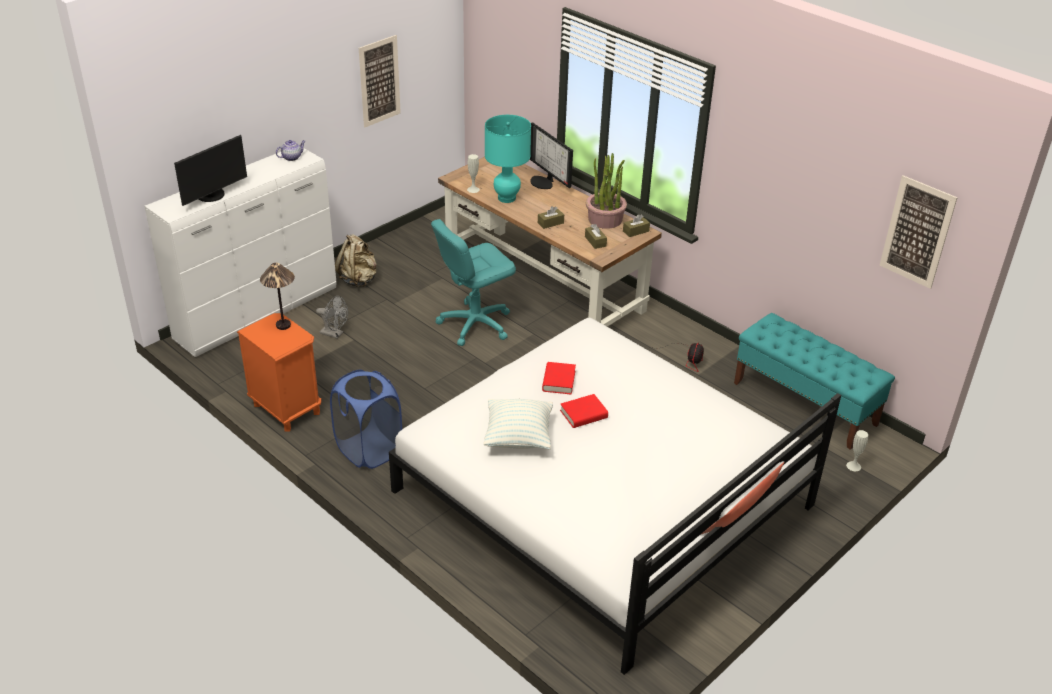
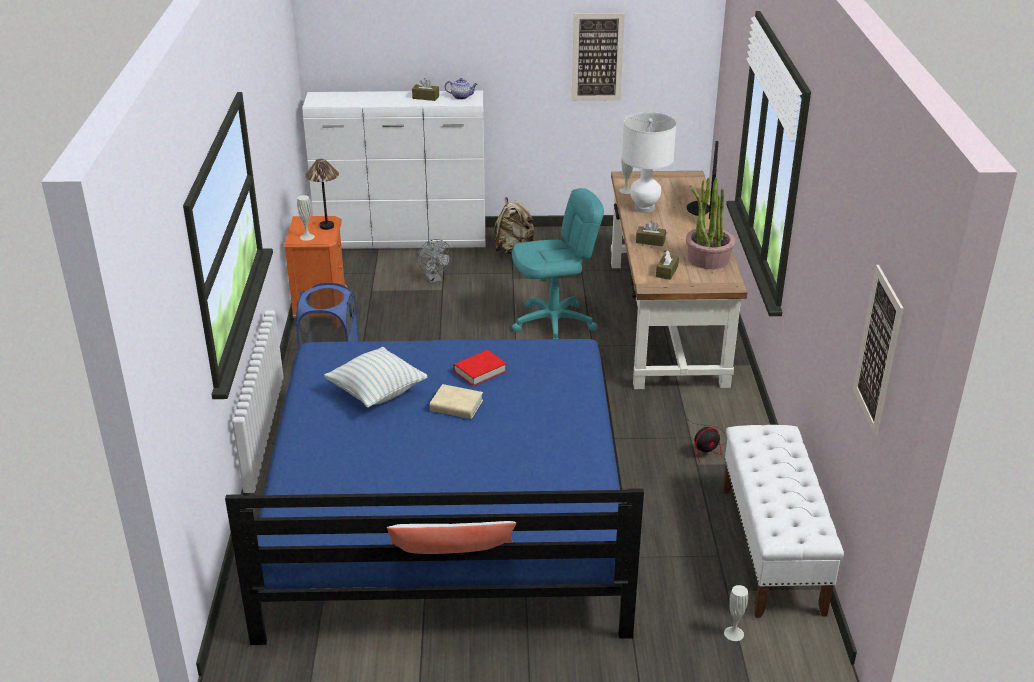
camera: 45 degrees right, 5 degrees down
monitor [174,135,247,206] -> none
white bed [389,318,841,675] -> blue bed [225,339,644,645]
turquoise office chair [431,219,516,346] -> turquoise office chair turned 150 degrees clockwise [512,188,604,339]
turquoise table lamp [485,115,531,203] -> white table lamp [622,112,676,213]
red book [560,394,608,428] -> beige book [430,384,483,419]
brown tissue box [623,214,650,237] -> brown tissue box moved to [412,78,439,101]
turquoise bench [734,313,895,450] -> white bench [723,425,844,618]
none -> white vase [297,195,315,241]

